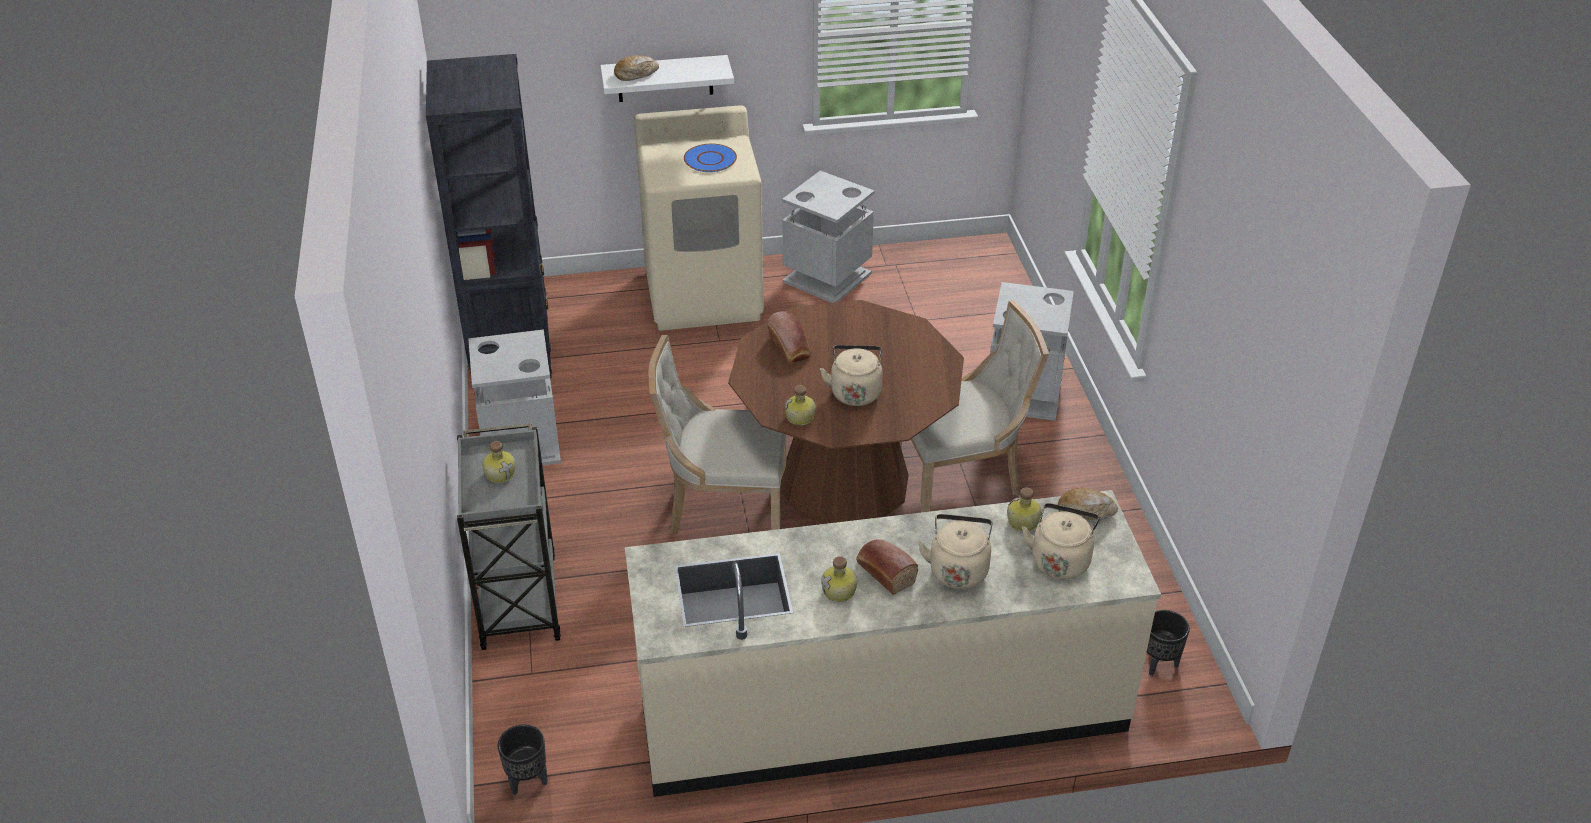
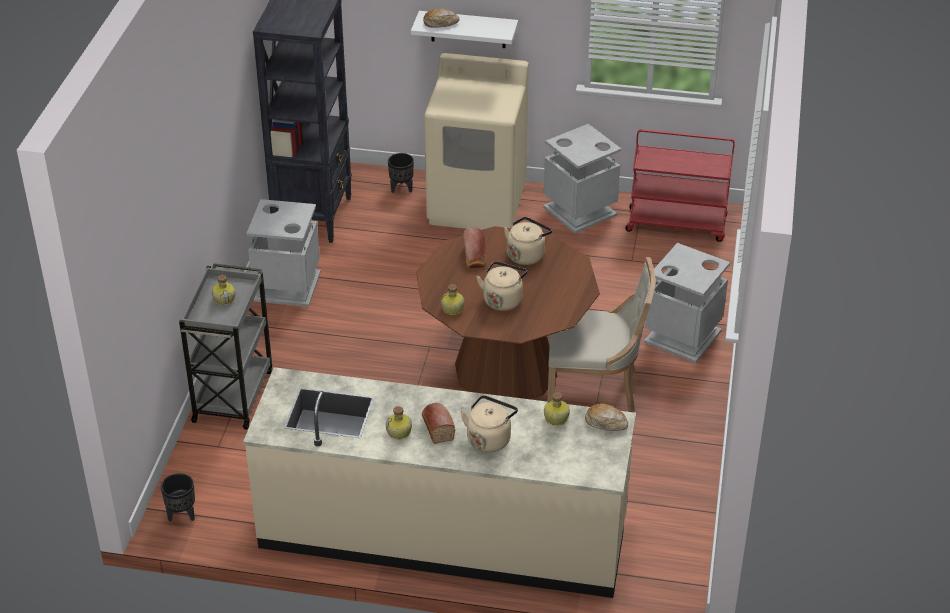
camera: 20 degrees right, 0 degrees up
beige chair [649,335,787,535] -> none
blue plate [684,144,737,172] -> none
beige kettle [1022,503,1100,579] -> beige kettle moved to [504,217,552,265]
black planter [1147,610,1190,676] -> black planter moved to [388,153,414,193]
none -> red cart [625,129,735,242]

